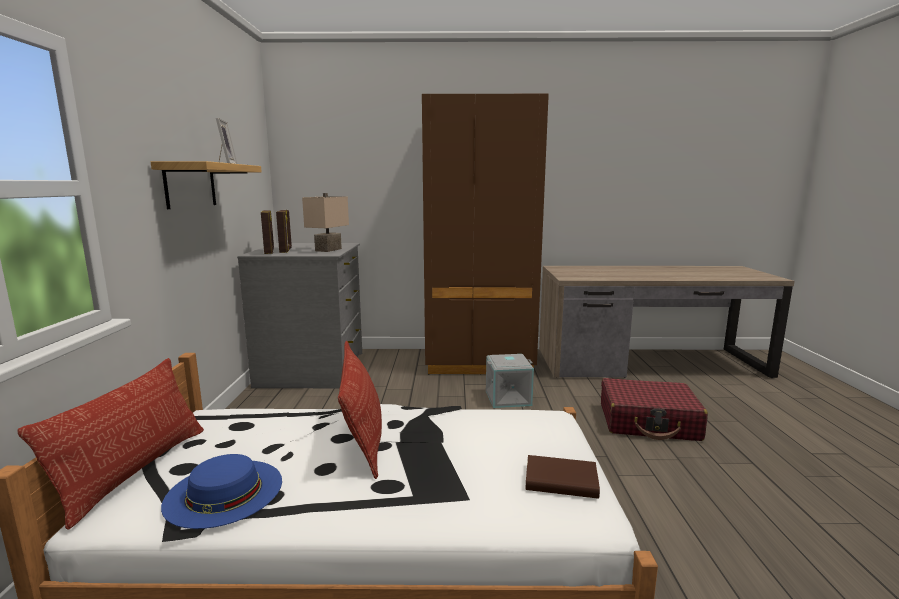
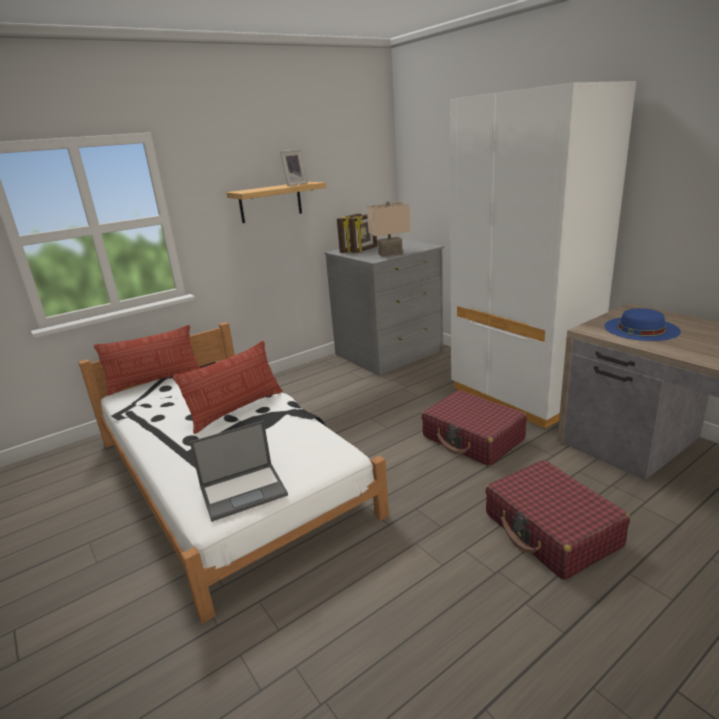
camera: 55 degrees right, 10 degrees up
blue hat [161,454,282,529] -> blue hat moved to [604,308,681,341]
brown wardrobe [422,94,549,375] -> white wardrobe [450,81,636,429]
grey storage box [486,354,534,408] -> red suitcase [421,390,527,466]
brown book [526,455,600,499] -> laptop [190,421,288,522]

